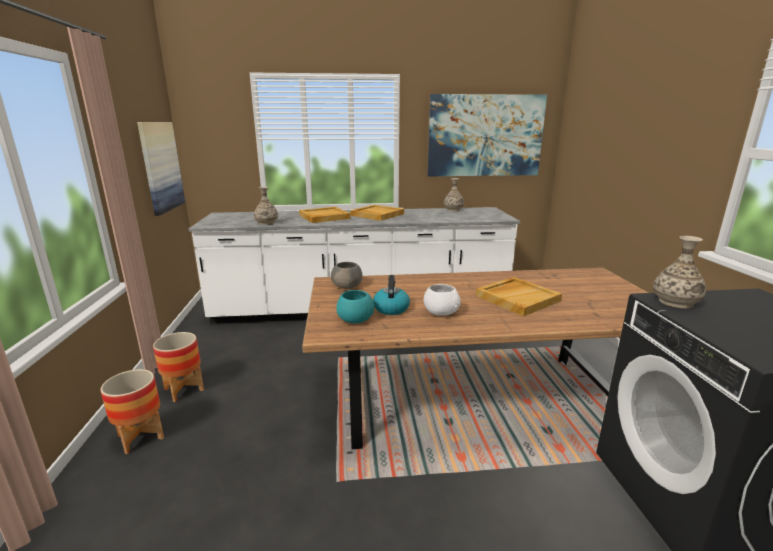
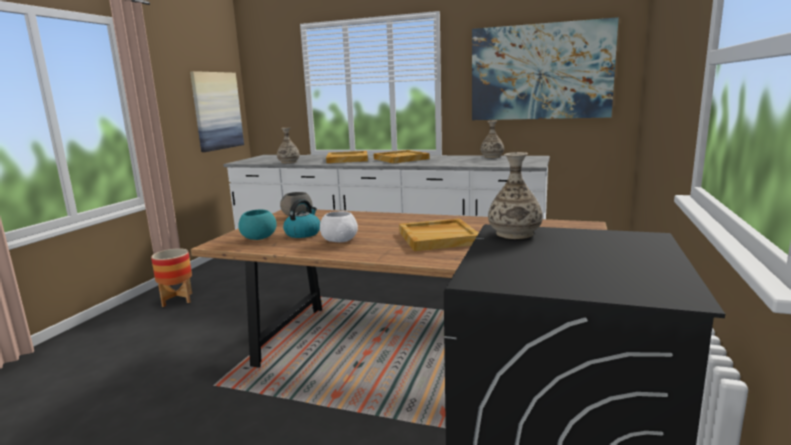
camera: 25 degrees right, 5 degrees down
planter [100,369,164,454] -> none

